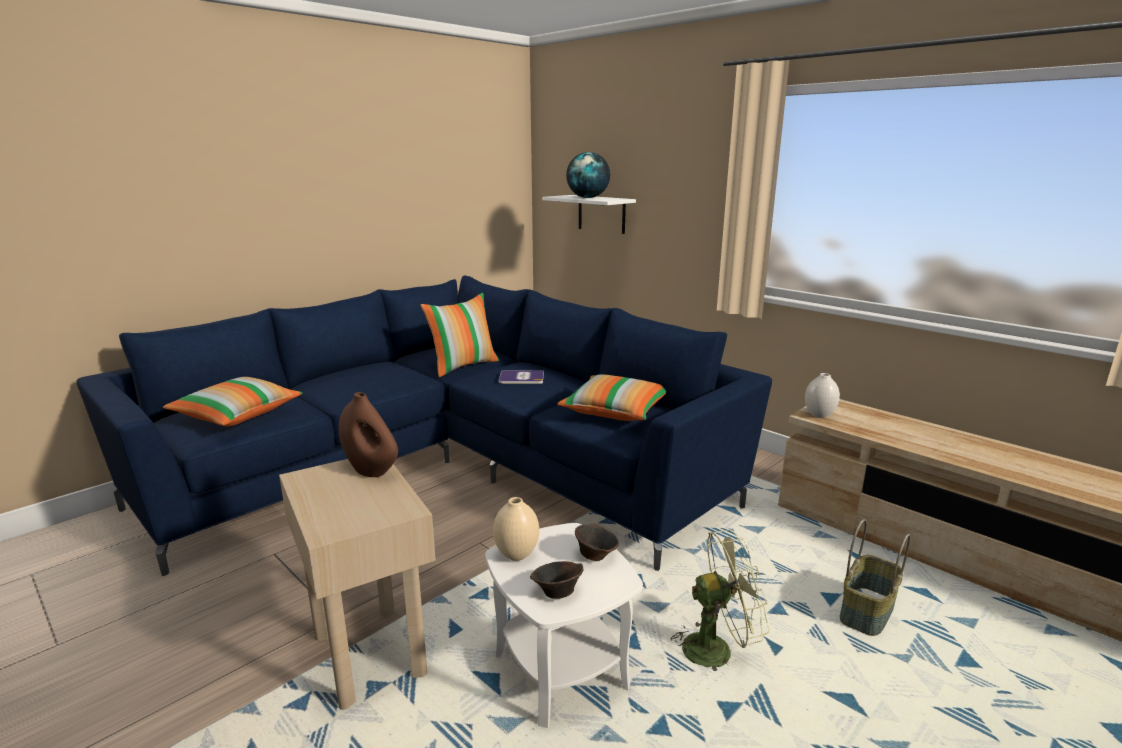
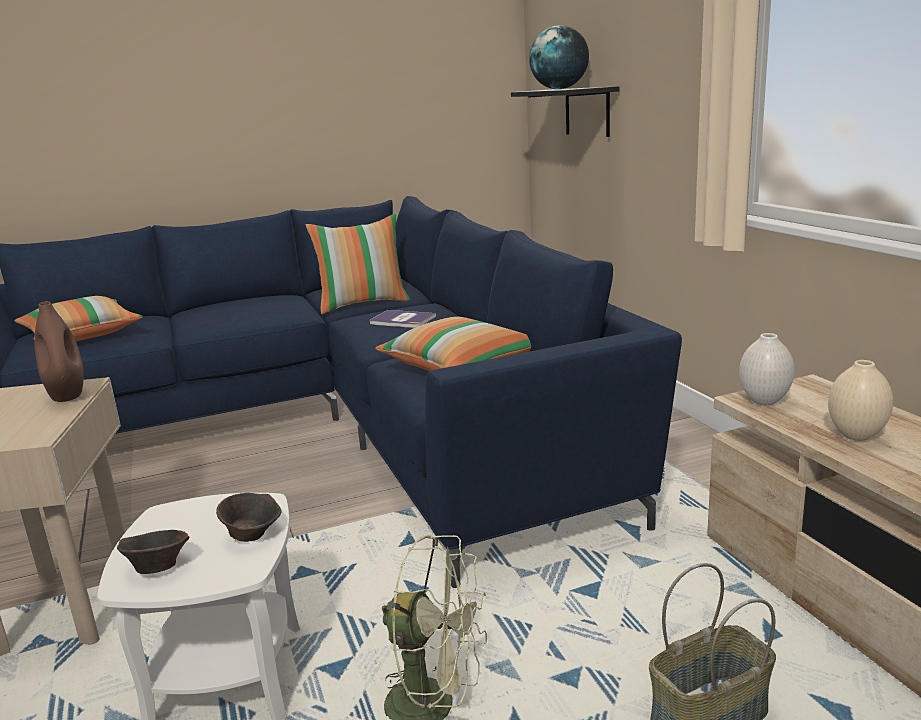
camera: 25 degrees right, 0 degrees up
beige vase [493,497,539,561] -> beige vase moved to [828,360,893,441]
white shelf [542,195,636,234] -> black shelf [511,86,620,137]

